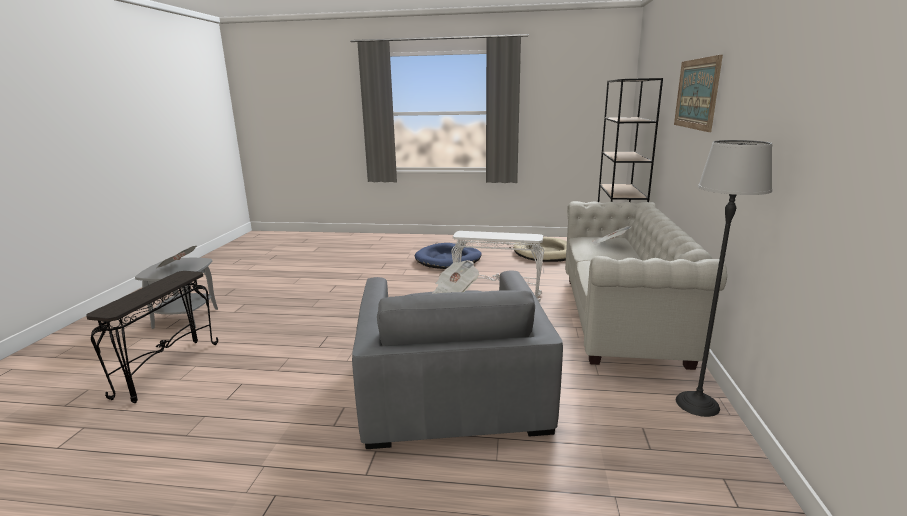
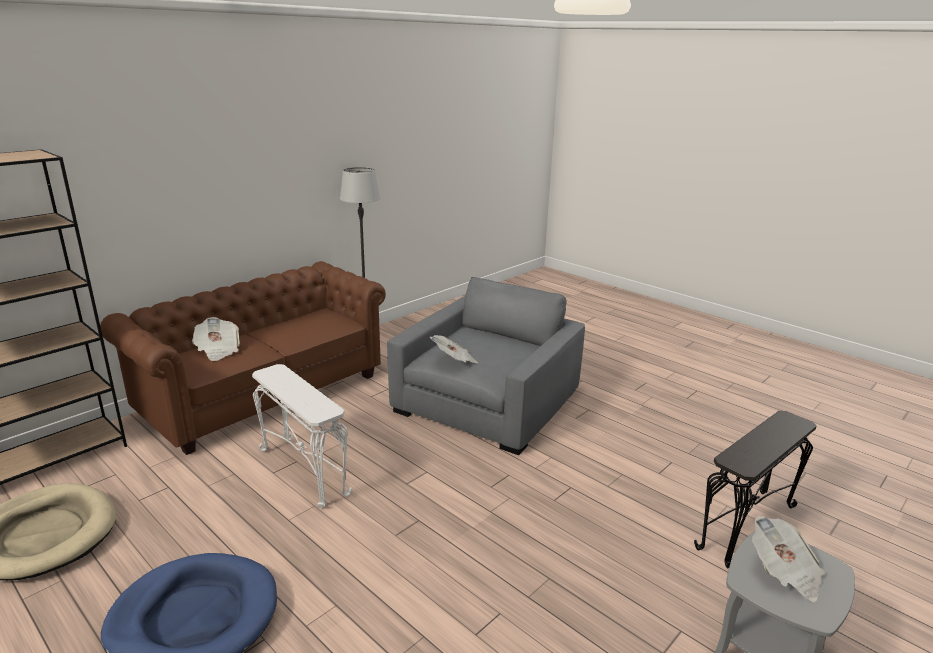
camera: 145 degrees left, 5 degrees up
white sofa [565,201,727,370] -> brown sofa [100,261,386,455]
picture [674,55,723,132] -> none

